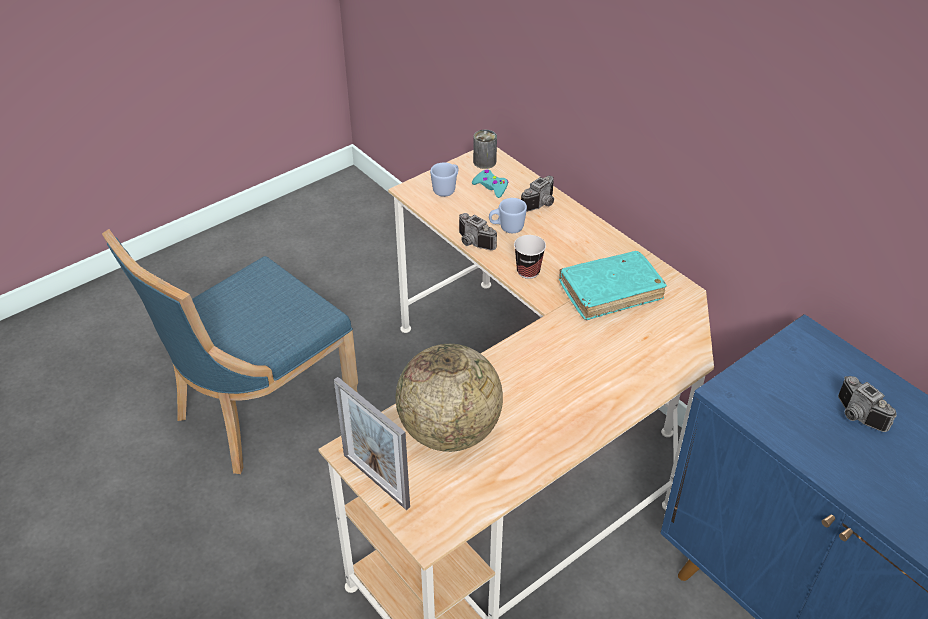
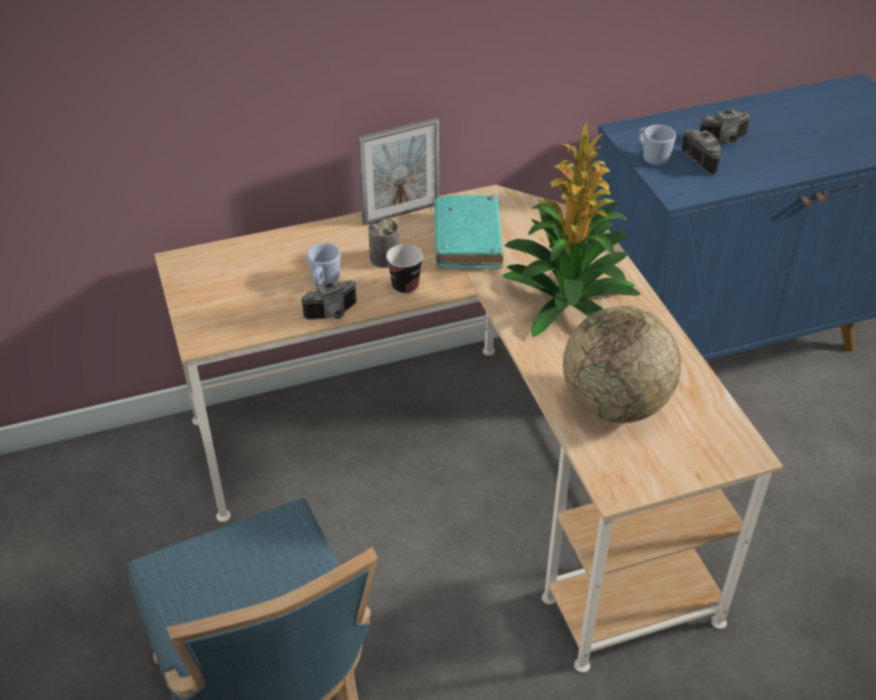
camera: 70 degrees left, 0 degrees up
picture frame [334,377,410,510] -> picture frame moved to [357,117,439,225]
blue mug [430,162,458,197] -> blue mug moved to [638,125,676,165]
turquoise game controller [472,169,508,198] -> none
can [473,130,497,169] -> can moved to [368,218,399,268]
camera [521,176,554,212] -> camera moved to [681,129,721,175]
none -> potted plant [501,122,641,337]

